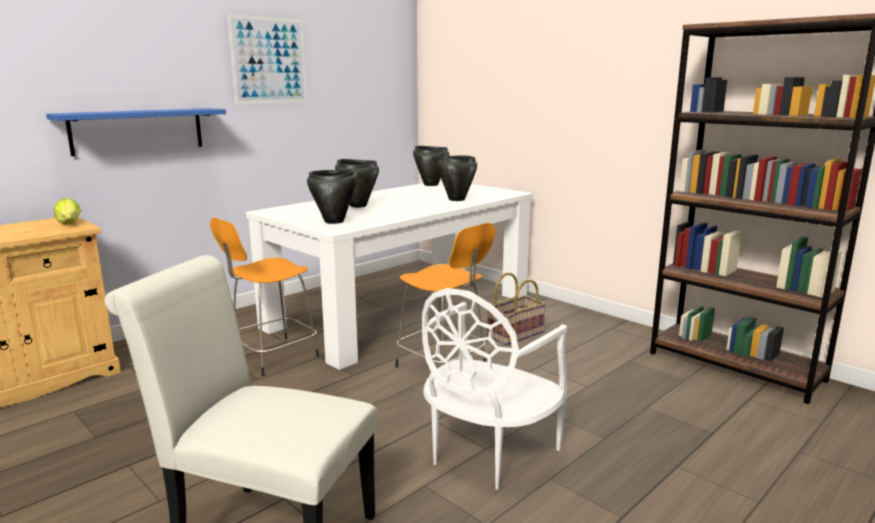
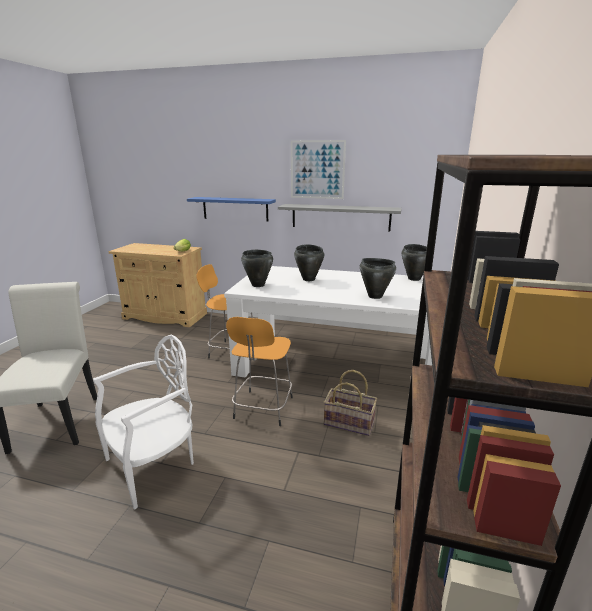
camera: 60 degrees right, 5 degrees up
white chair [422,288,567,490] -> white chair turned 135 degrees clockwise [93,335,194,509]
none -> grey shelf [278,204,402,231]

